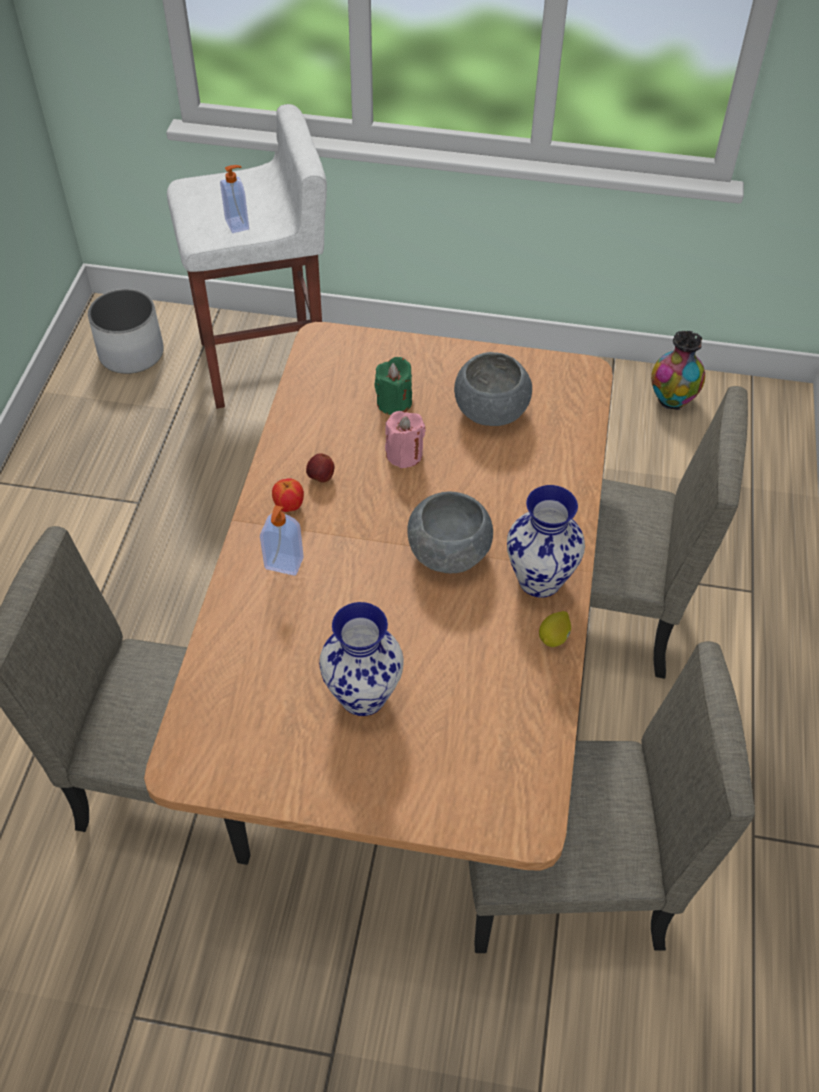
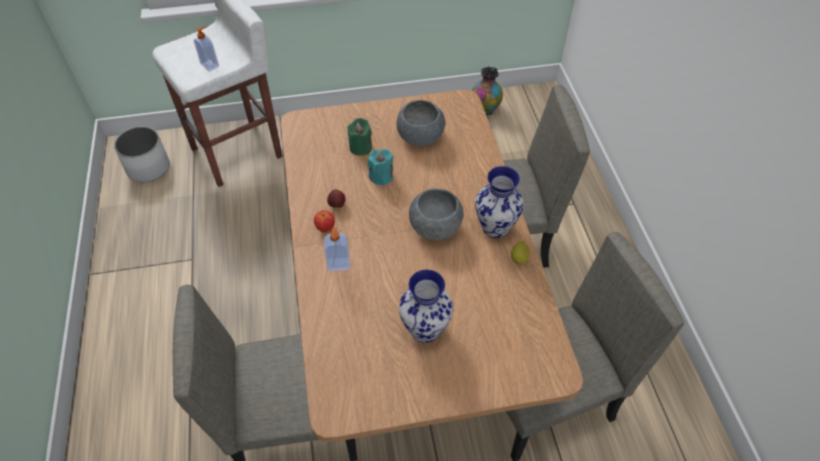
camera: 20 degrees left, 0 degrees up
pink candle [385,411,426,468] -> turquoise candle [368,149,393,186]

